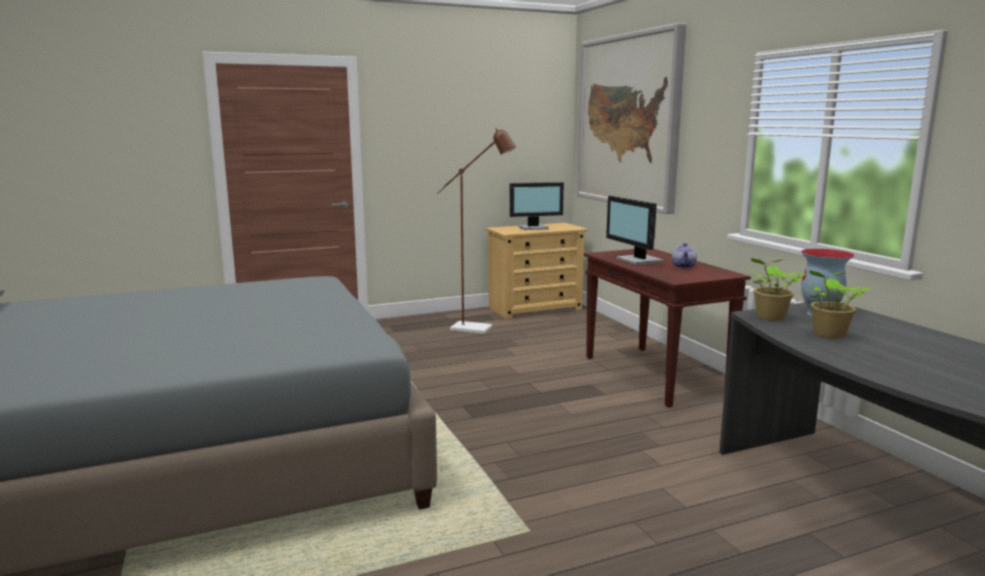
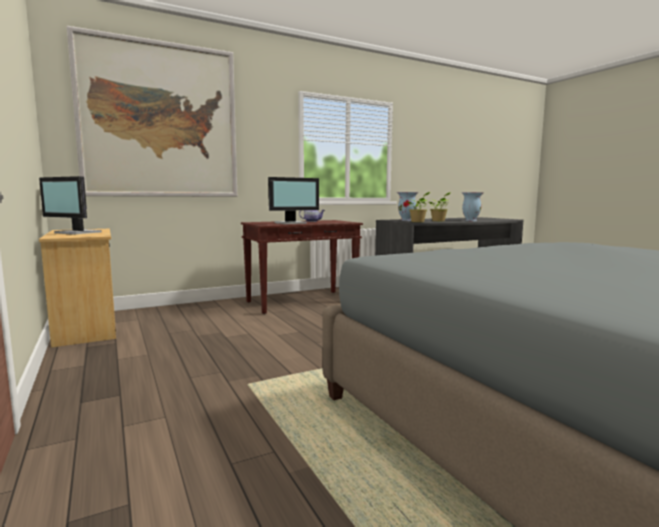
camera: 95 degrees left, 5 degrees down
brown floor lamp [436,128,516,334] -> none
monitor [509,182,564,230] -> monitor turned 135 degrees clockwise [39,176,102,235]
none -> vase [461,192,484,221]

